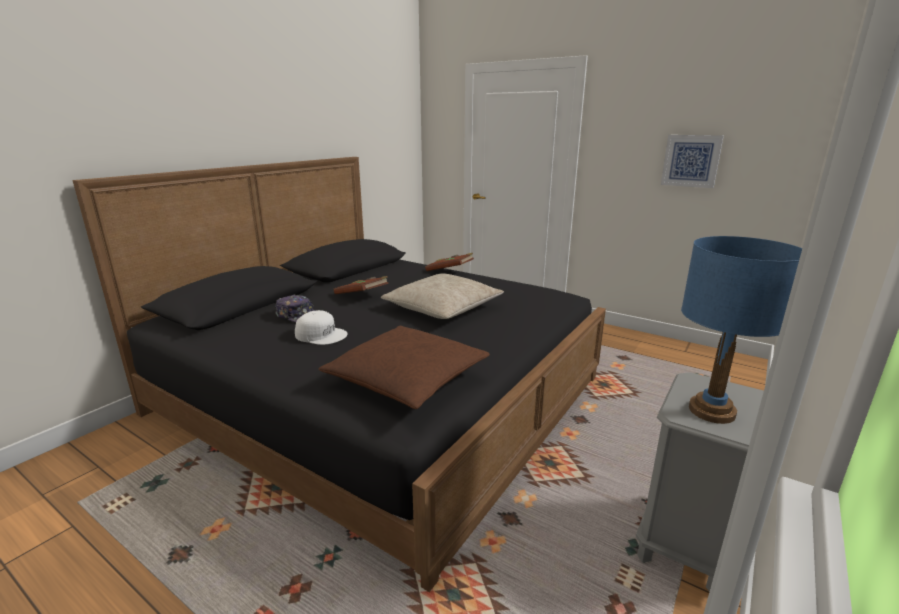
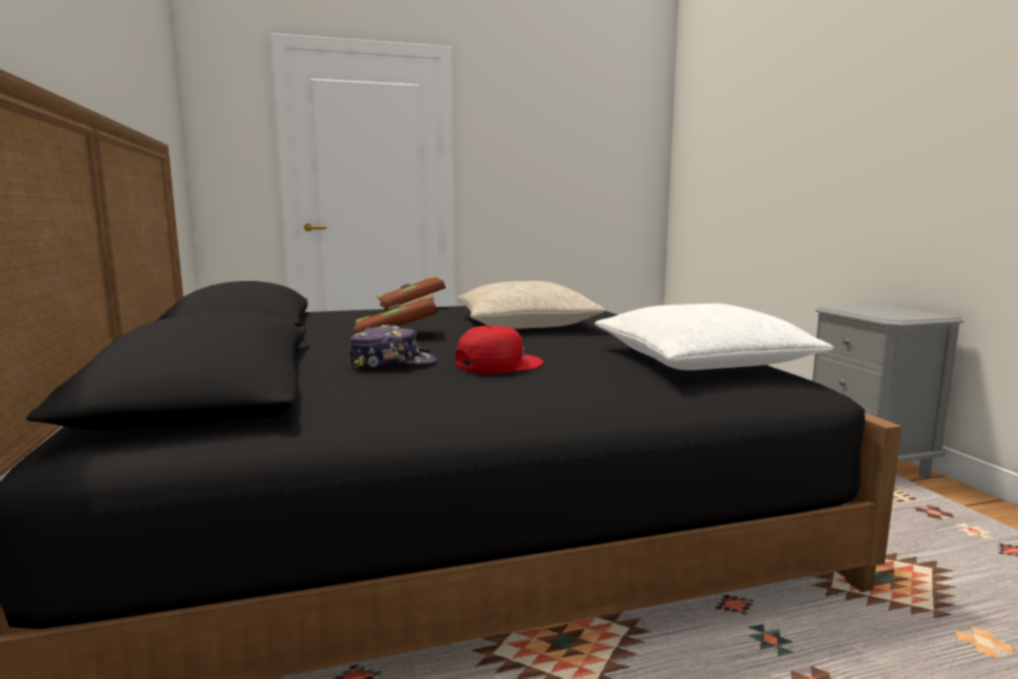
camera: 50 degrees left, 10 degrees down
white cap [295,310,348,345] -> red cap [456,326,543,374]
brown pillow [319,326,490,409] -> white pillow [595,303,834,370]
picture [661,135,724,188] -> none
blue table lamp [681,236,802,424] -> none

